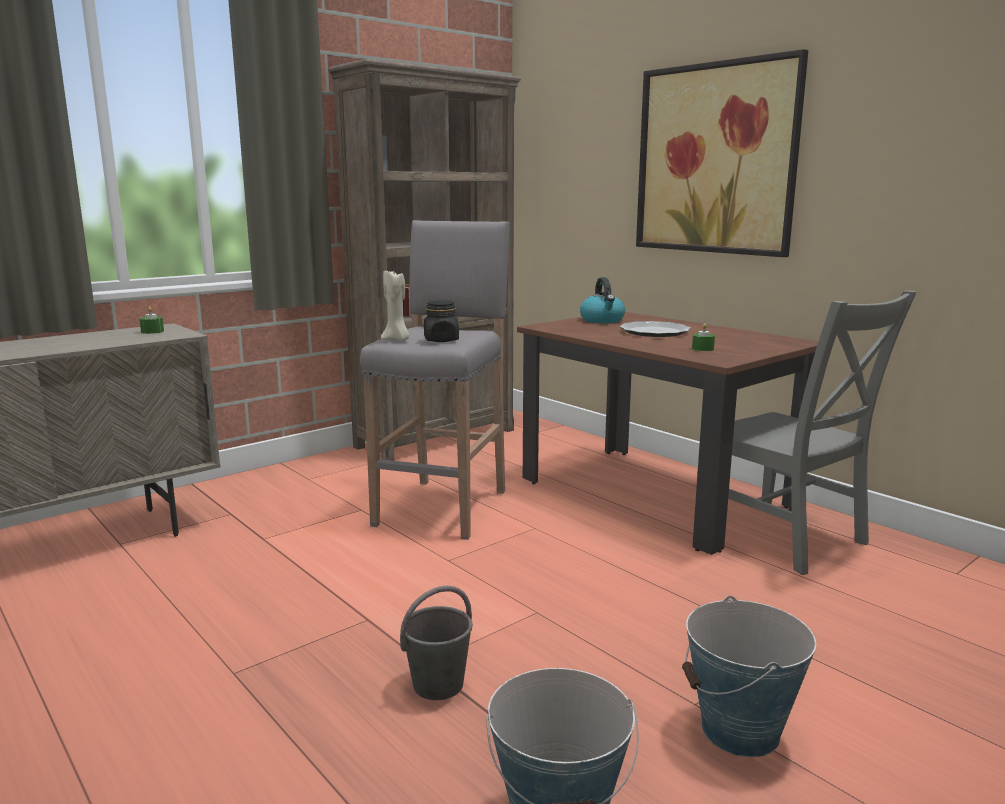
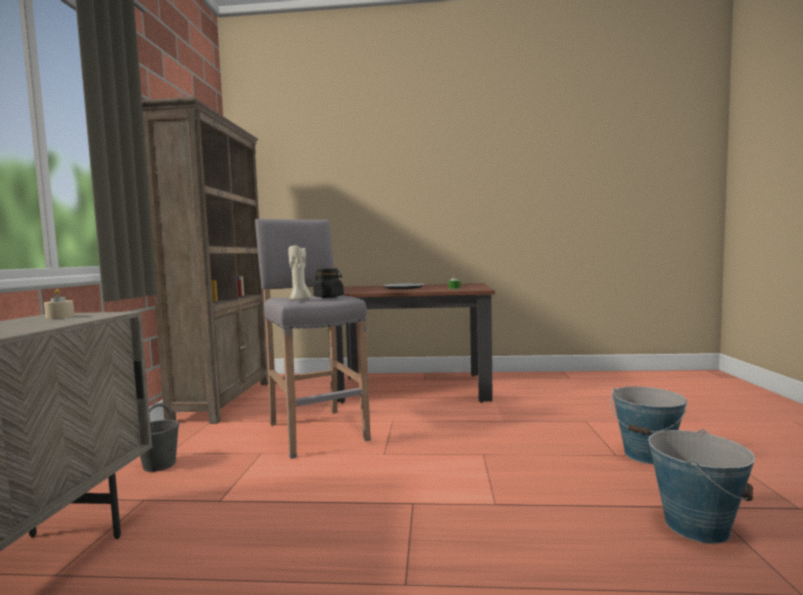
camera: 45 degrees left, 10 degrees down
green candle [140,306,164,334] -> beige candle [44,289,75,319]
grey bucket [400,586,473,700] -> grey bucket moved to [140,403,179,472]
kettle [580,277,625,323] -> none
picture [636,49,808,257] -> none
grey chair [728,290,917,575] -> none

